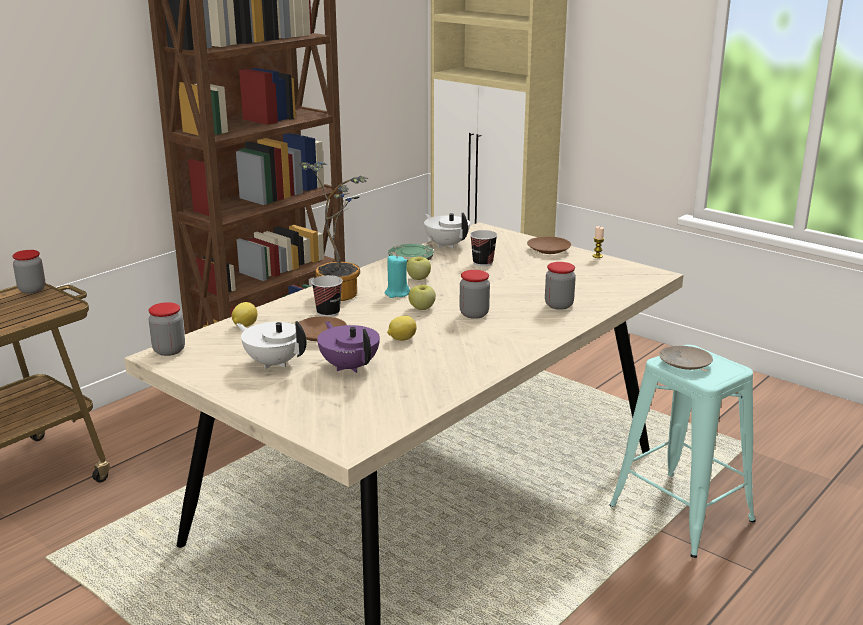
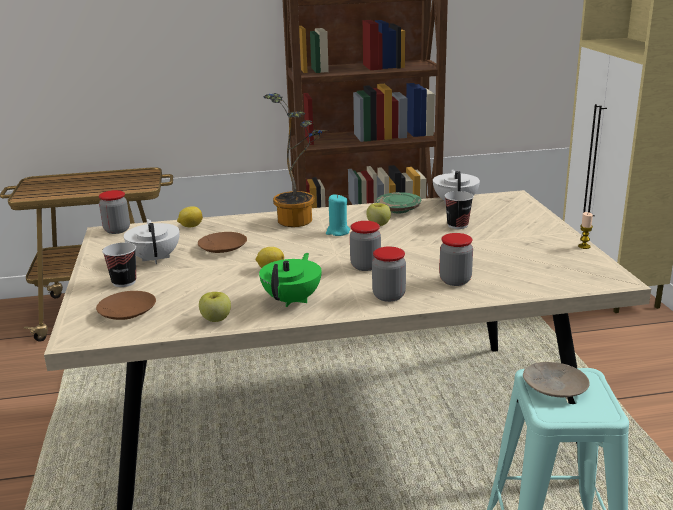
camera: 40 degrees right, 0 degrees up
jar [12,250,45,294] -> jar moved to [372,247,406,302]
cup [311,275,343,317] -> cup moved to [102,243,136,287]
purple teapot [317,321,380,373] -> none
apple [409,285,436,310] -> apple moved to [199,292,231,322]
brown plate [527,236,571,254] -> brown plate moved to [96,291,156,320]
none -> green teapot [259,253,321,307]

